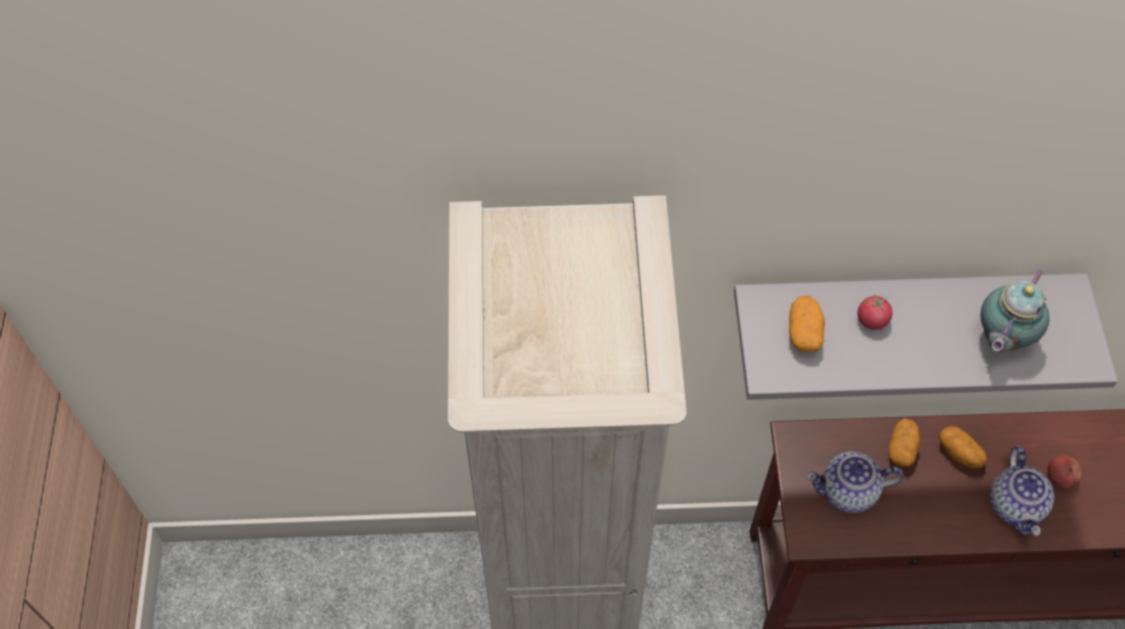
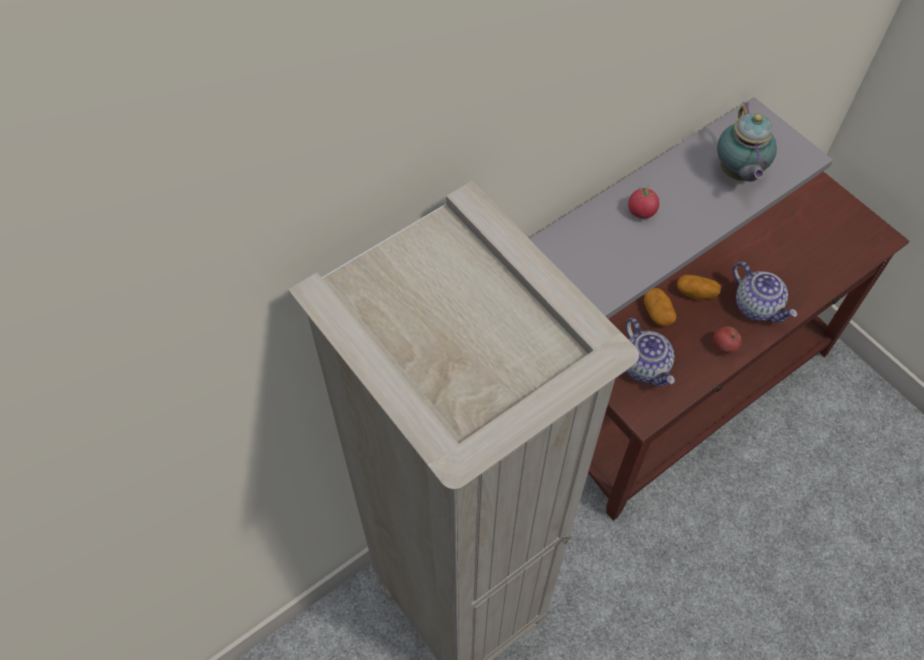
camera: 35 degrees left, 0 degrees up
potato [789,296,825,352] -> none
teapot [806,452,904,513] -> teapot turned 75 degrees counterclockwise [626,318,675,387]
apple [1047,455,1081,488] -> apple moved to [713,326,741,354]

